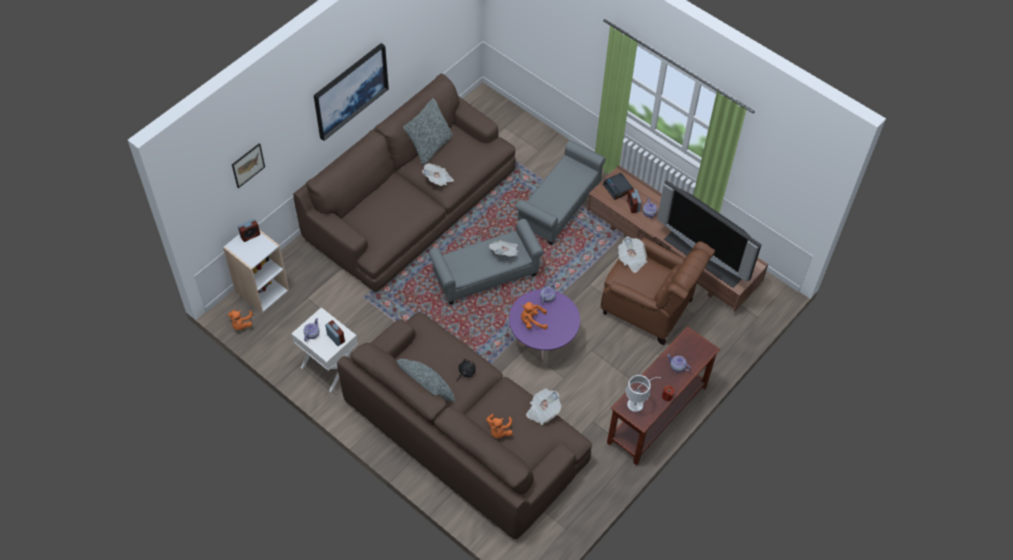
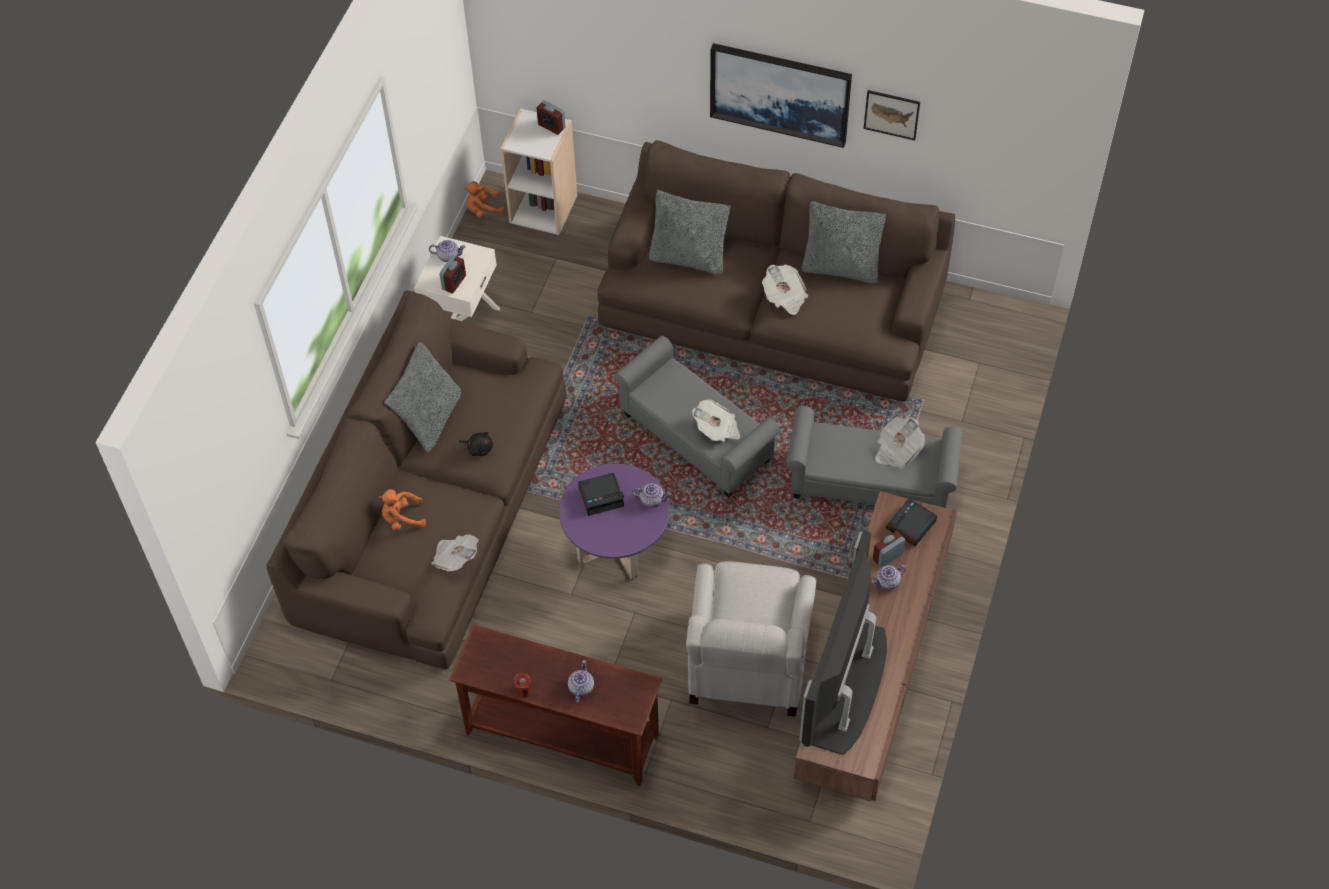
camera: 70 degrees right, 0 degrees up
picture [232,143,265,188] -> picture moved to [864,90,920,140]
orange plush toy [521,302,548,330] -> alarm clock [578,473,624,516]
brown armchair [601,237,715,345] -> white armchair [686,561,817,716]
newspaper [618,237,648,273] -> newspaper moved to [875,417,925,469]
white table lamp [626,375,661,412] -> none
none -> grey pillow [649,190,730,275]

